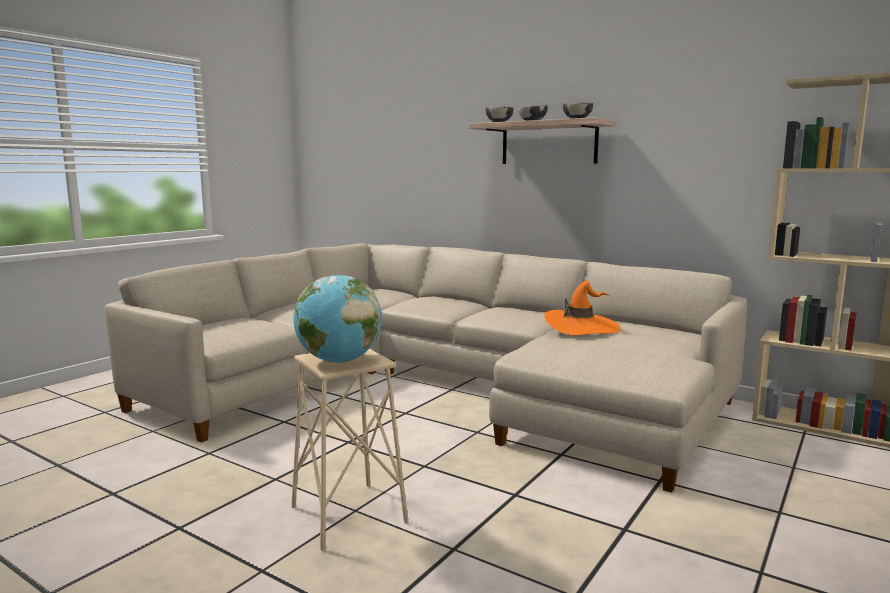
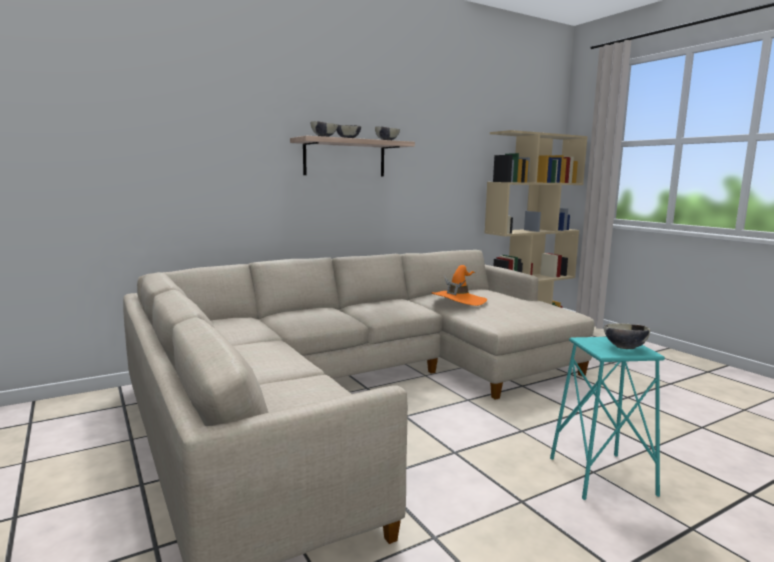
camera: 65 degrees left, 0 degrees up
beige stool [291,349,408,551] -> turquoise stool [550,337,665,500]
globe [294,275,382,363] -> bowl [604,323,650,349]

